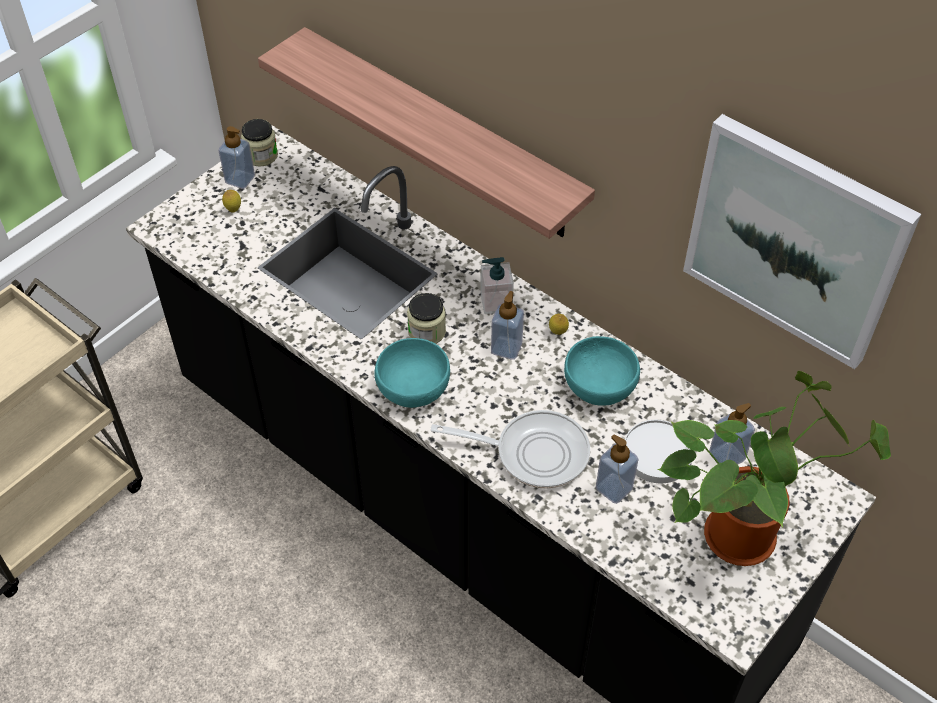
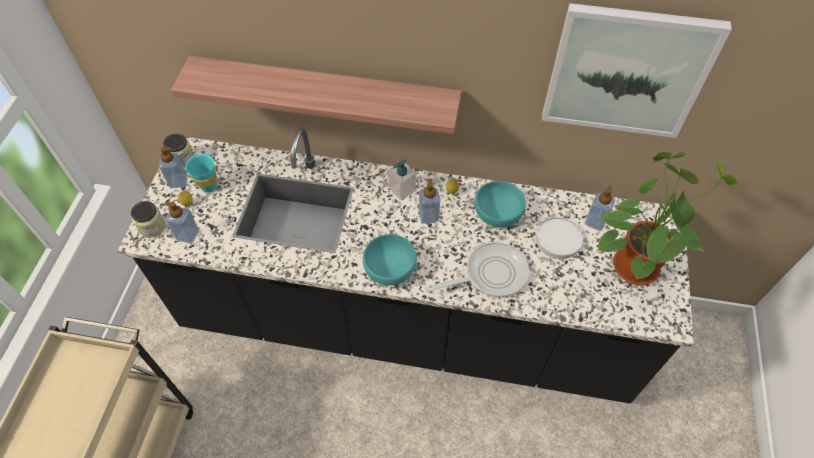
camera: 30 degrees left, 5 degrees up
jar [407,293,446,344] -> jar moved to [131,201,166,237]
soap dispenser [596,435,639,504] -> soap dispenser moved to [165,202,199,243]
none -> turquoise cup [185,154,217,192]

